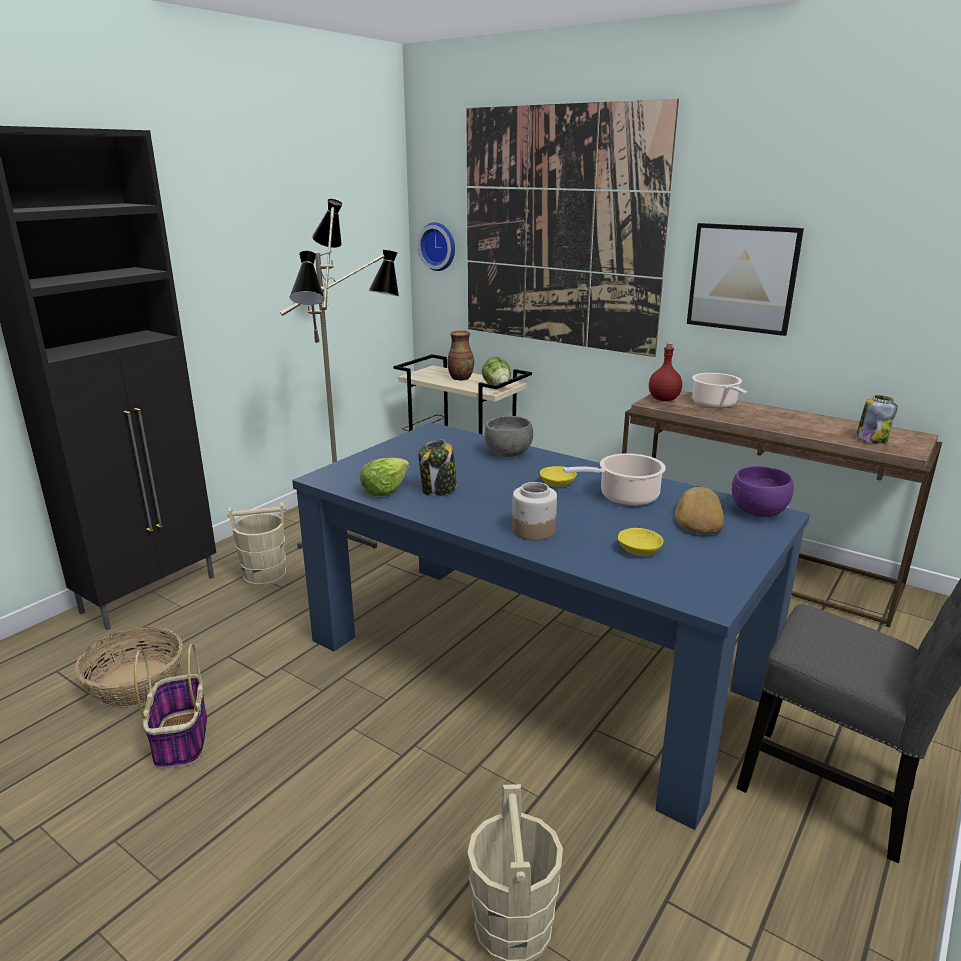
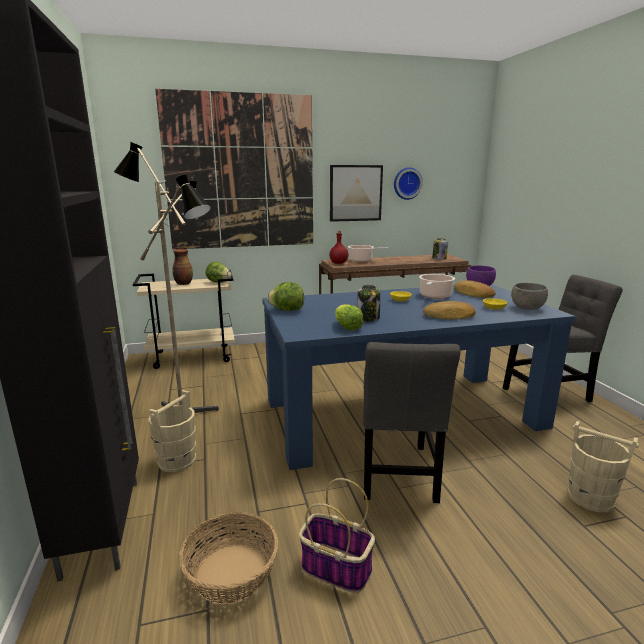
camera: 50 degrees left, 5 degrees down
wall clock [417,222,455,271] -> wall clock moved to [394,167,423,200]
grey bowl [485,416,533,457] -> grey bowl moved to [511,283,548,310]
jar [512,482,557,540] -> bread [423,301,476,320]
none -> lettuce [267,282,304,311]
none -> grey chair [363,342,460,503]

